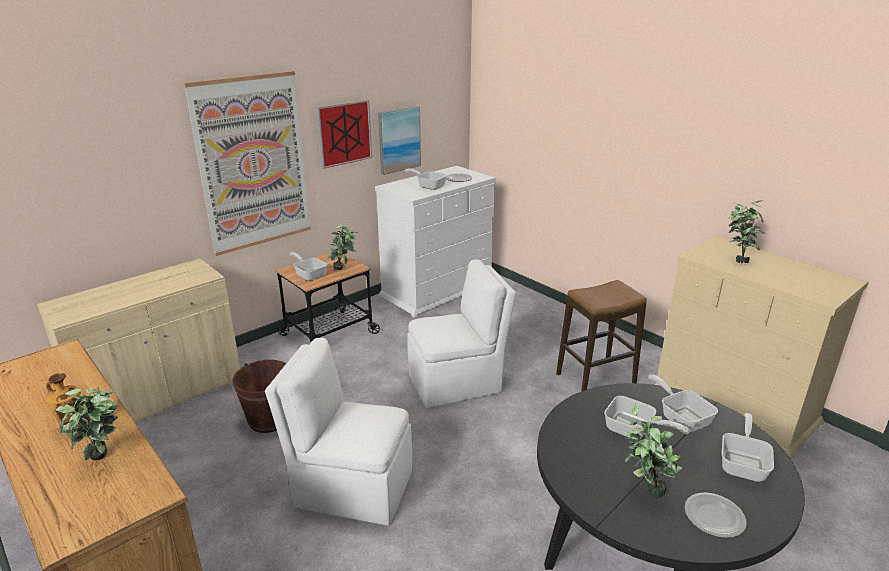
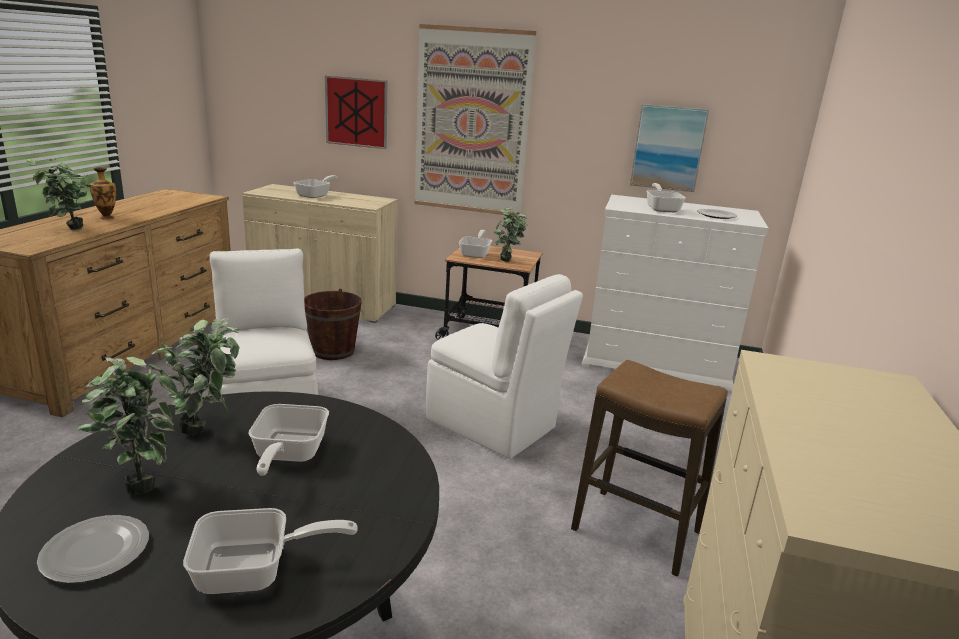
camera: 55 degrees right, 5 degrees down
picture [317,100,372,169] -> picture moved to [325,76,387,149]
frying pan [648,374,718,432] -> frying pan moved to [293,175,338,198]
potted plant [728,200,765,263] -> potted plant moved to [161,317,239,435]

